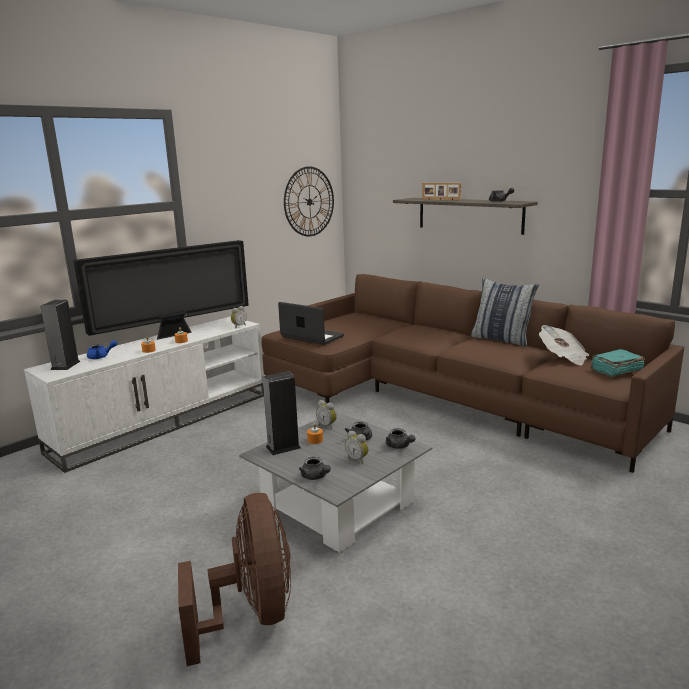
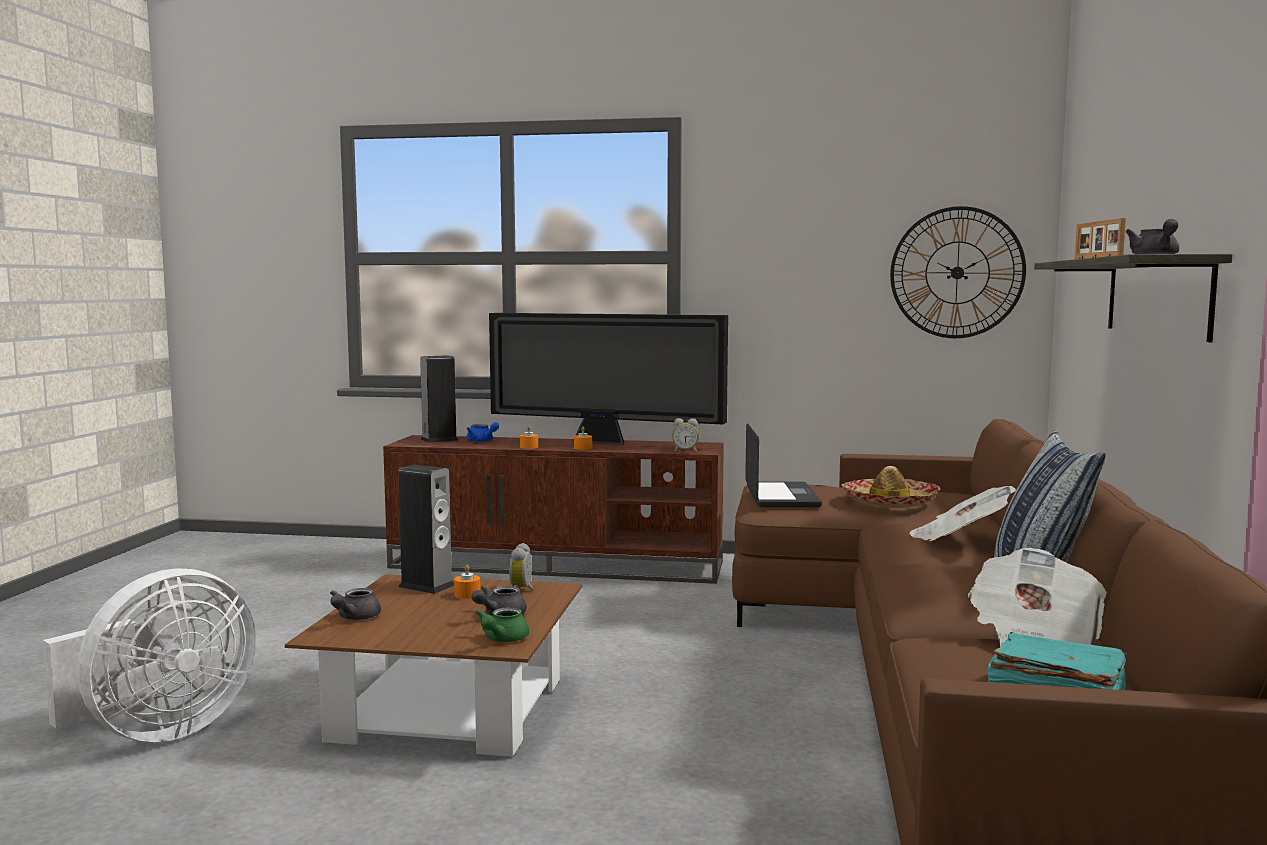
camera: 55 degrees right, 10 degrees down
white tv stand [24,317,264,473] -> brown tv stand [383,435,724,584]
brown fan [178,493,291,666] -> white fan [43,568,256,742]
grey coffee table [239,412,432,553] -> brown coffee table [285,574,582,757]
alarm clock [345,431,368,464] -> none
grey teapot [386,428,416,449] -> green teapot [475,607,529,642]
none -> hat [841,466,940,508]
none -> newspaper [909,486,1016,541]

